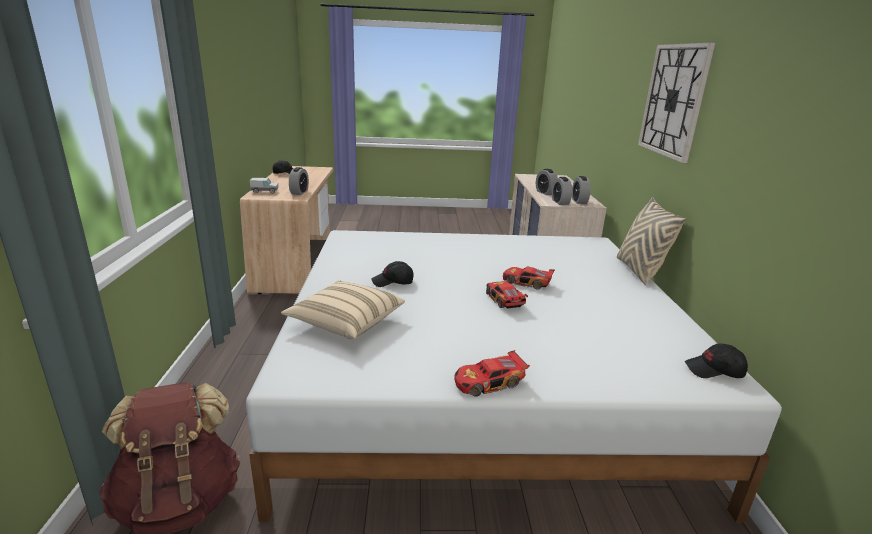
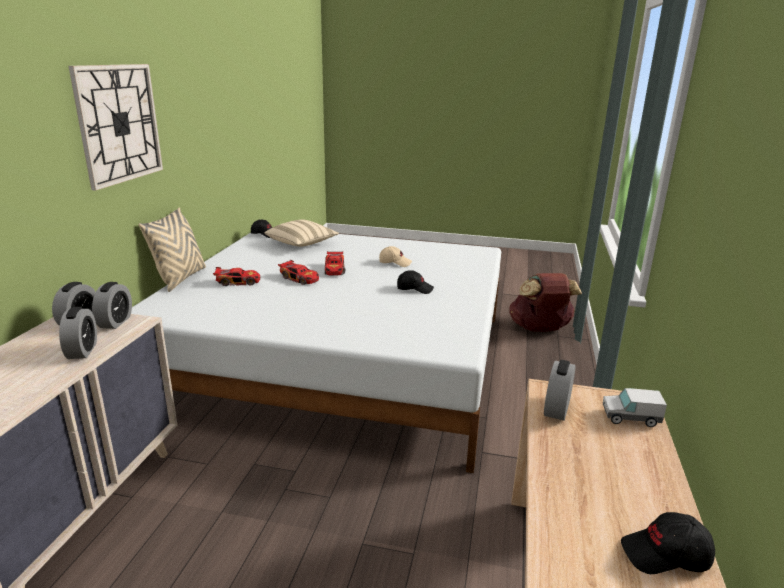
camera: 165 degrees left, 0 degrees up
beige pillow [281,280,405,340] -> beige pillow moved to [265,220,339,247]
toy car [454,350,530,396] -> toy car moved to [213,267,260,286]
none -> beige cap [379,246,412,267]

